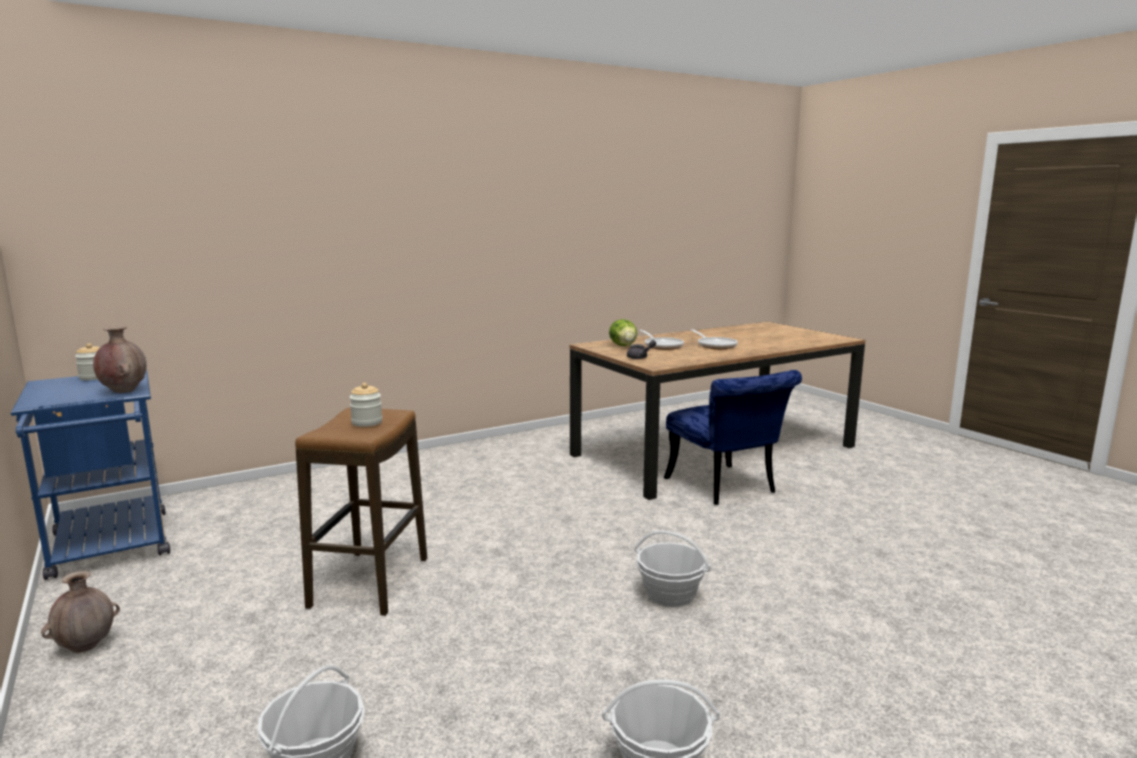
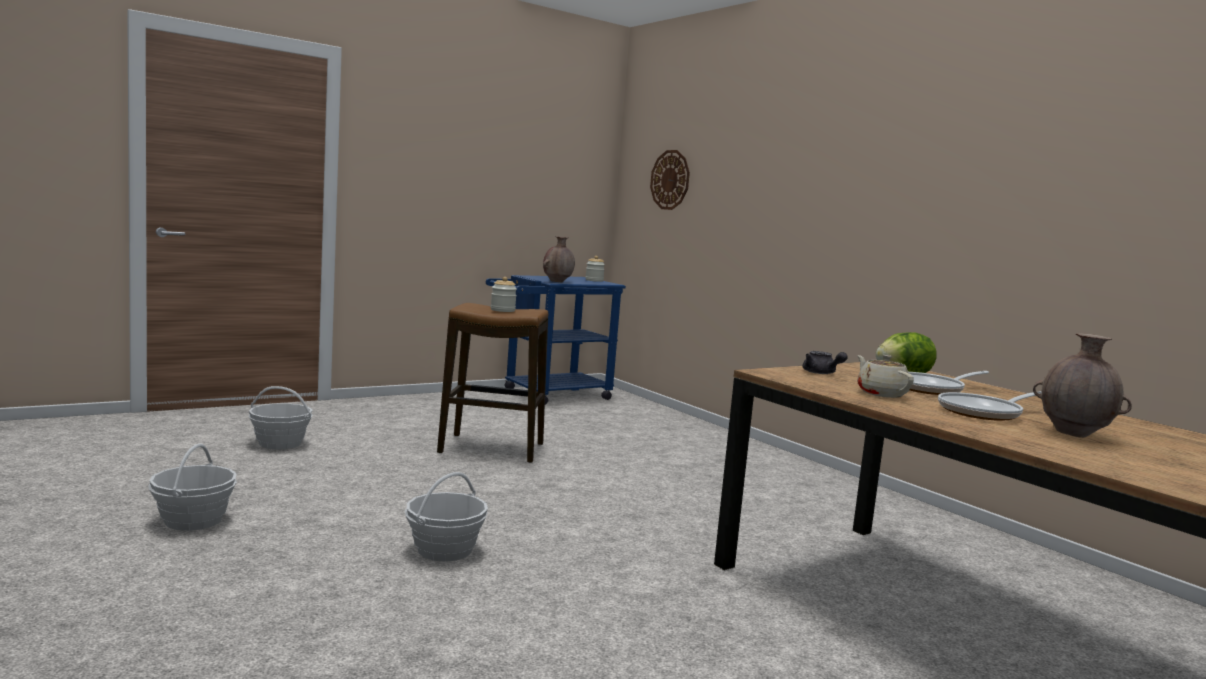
camera: 85 degrees right, 5 degrees down
brown vase [41,571,120,653] -> brown vase moved to [1033,333,1132,438]
blue chair [664,370,802,505] -> none
none -> wall clock [650,150,690,210]
none -> beige teapot [857,355,914,398]

